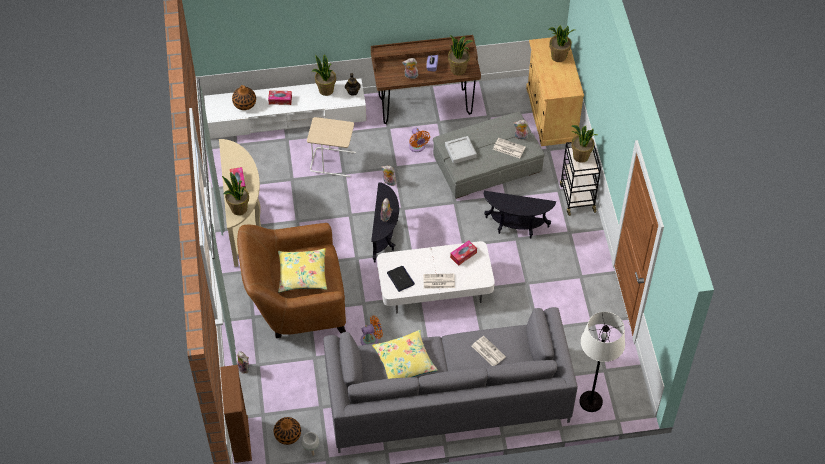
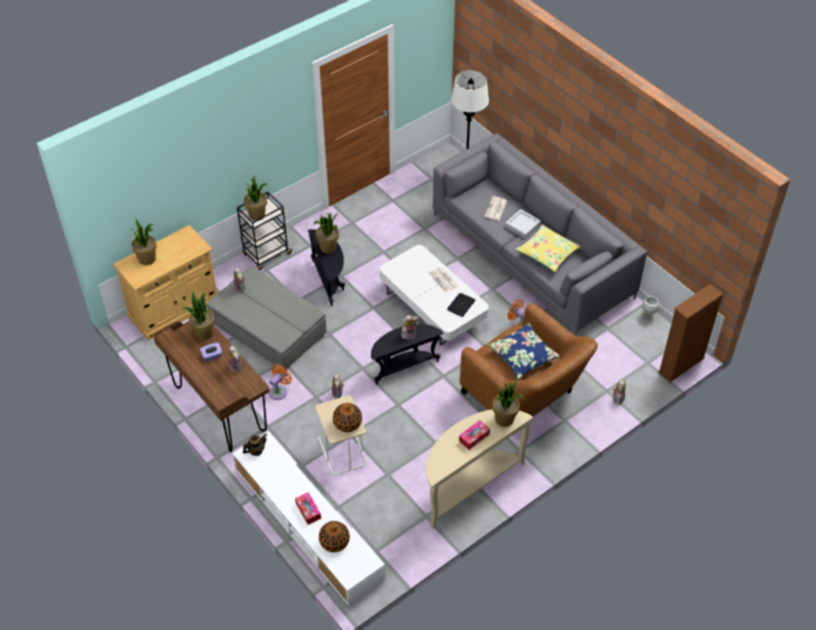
camera: 120 degrees left, 5 degrees down
vase [274,417,301,445] -> vase moved to [333,402,362,432]
yellow pillow [278,248,327,292] -> blue pillow [488,323,560,379]
potted plant [312,54,336,96] -> potted plant moved to [313,213,339,254]
grey tray [445,136,477,164] -> grey tray moved to [505,209,541,238]
tissue box [450,241,477,266] -> none
newspaper [493,138,525,158] -> none

